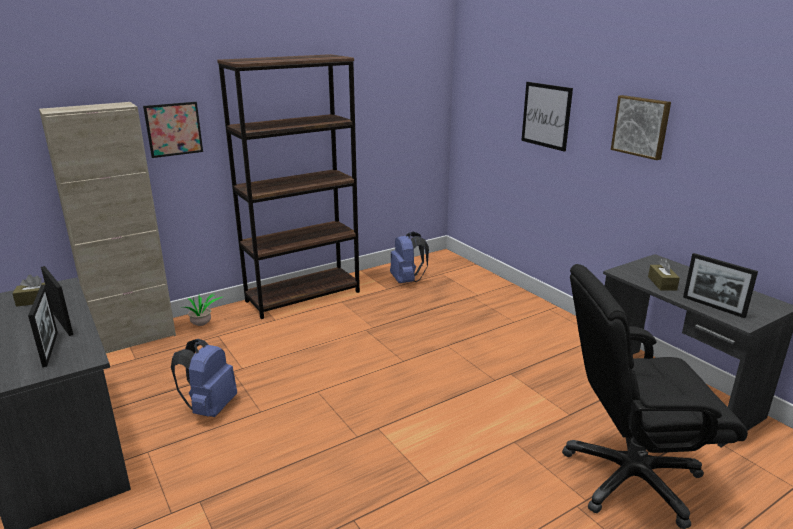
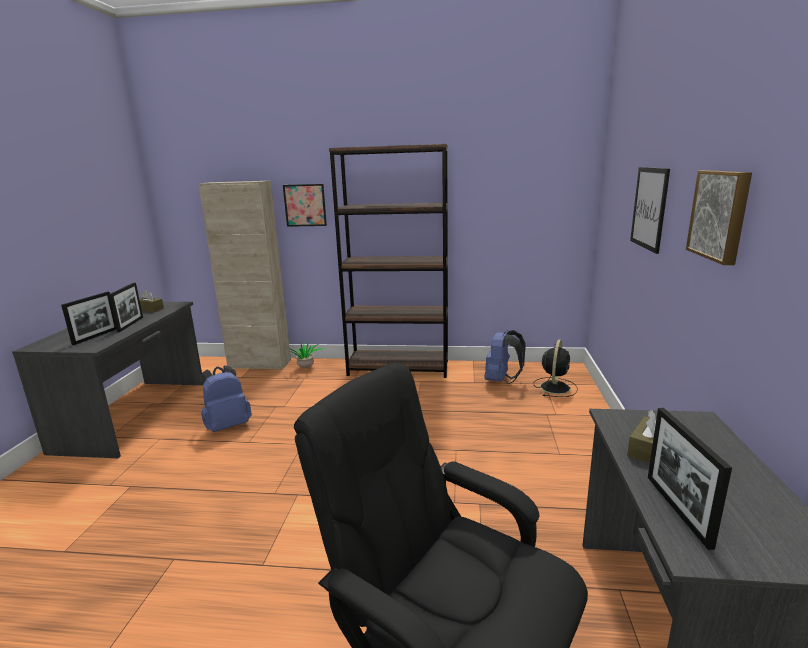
camera: 40 degrees right, 5 degrees down
none -> black fan [533,339,578,397]

